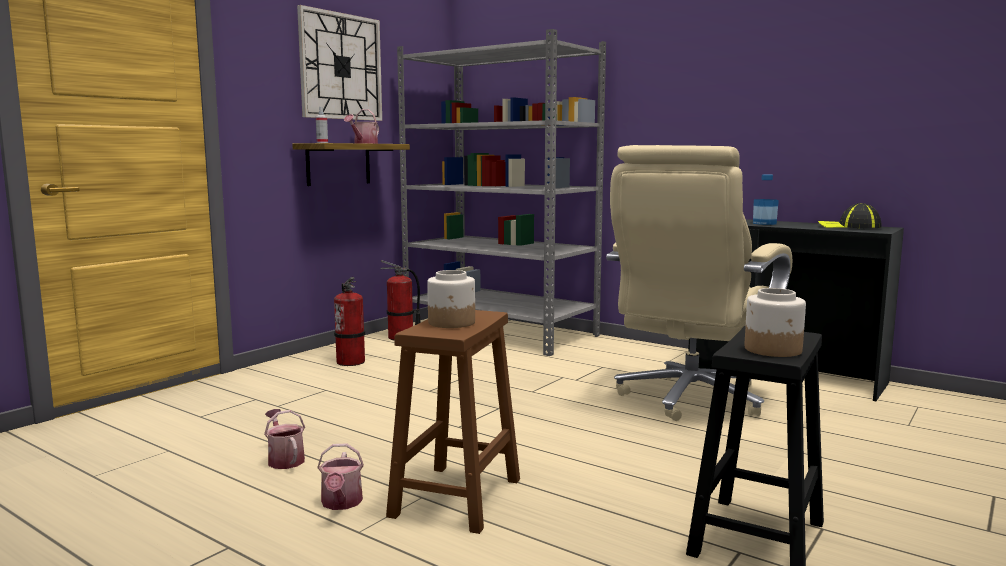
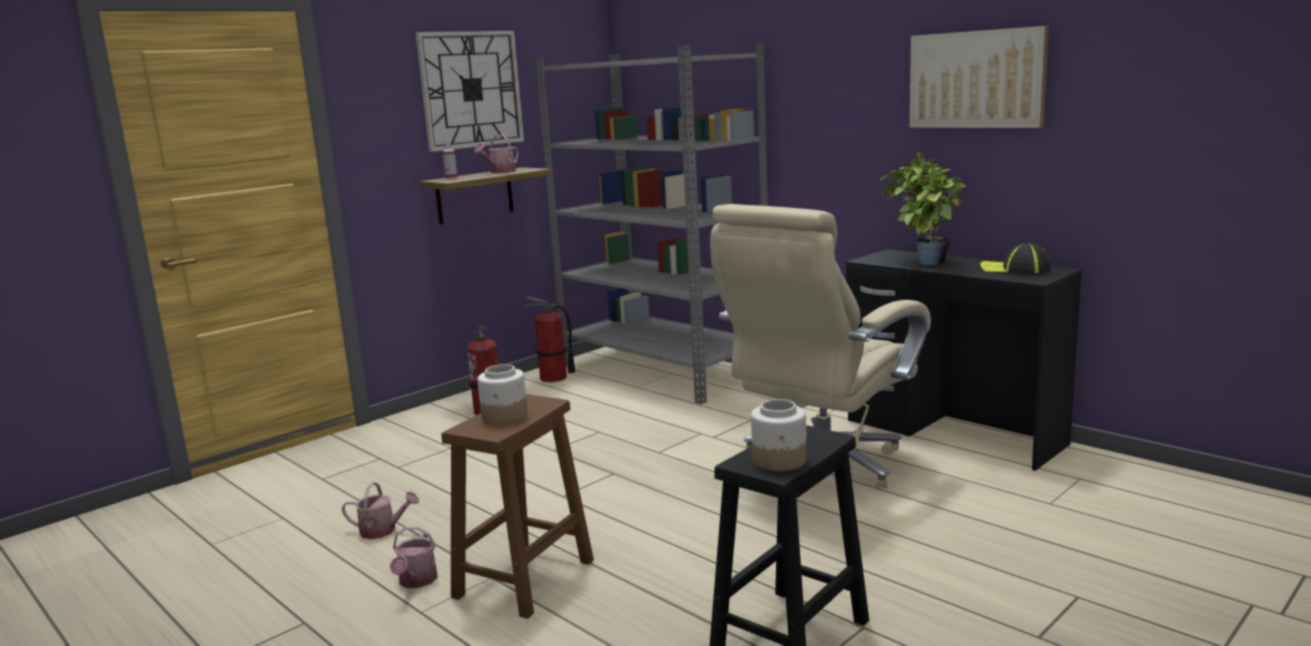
camera: 10 degrees right, 5 degrees up
watering can [264,409,305,469] -> watering can turned 120 degrees clockwise [342,482,419,539]
bottle [753,174,779,225] -> potted plant [880,151,966,265]
none -> picture [909,26,1049,128]

